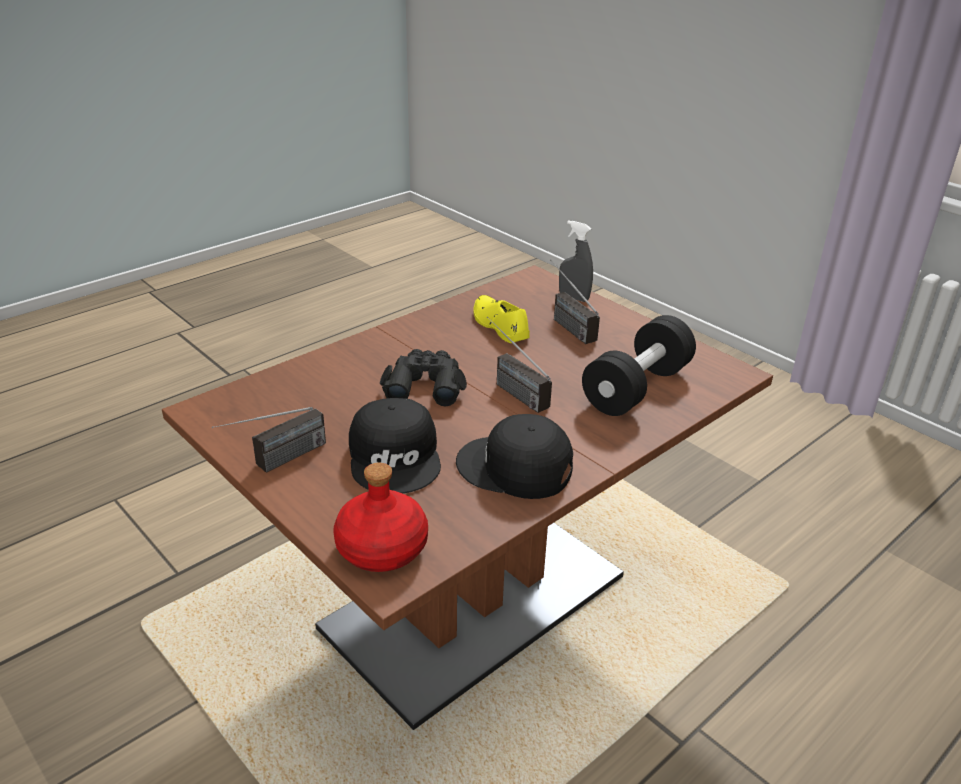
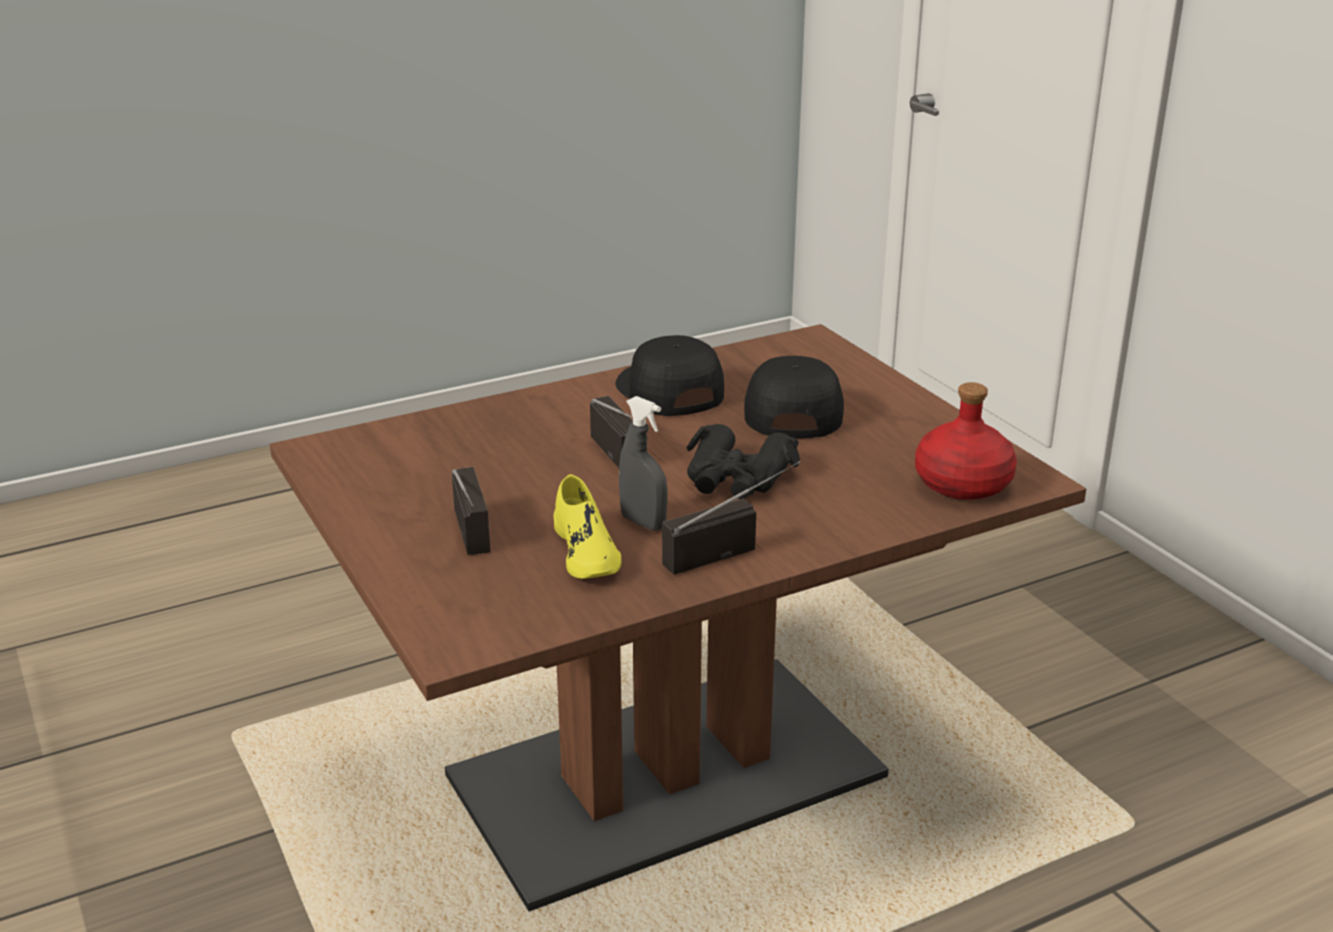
camera: 165 degrees left, 5 degrees down
radio [212,407,326,473] -> radio moved to [662,461,800,575]
red bottle [334,463,428,572] -> red bottle moved to [915,382,1017,500]
black cap [456,414,573,499] -> black cap turned 150 degrees counterclockwise [615,335,724,416]
grey spray bottle [559,220,593,302] -> grey spray bottle moved to [619,396,668,531]
black dumbbell [582,315,696,416] -> none

